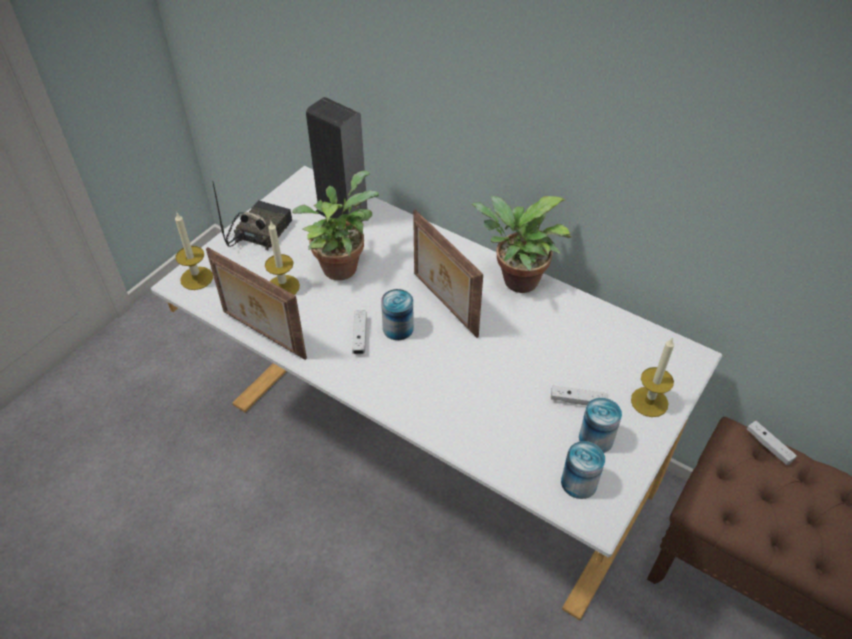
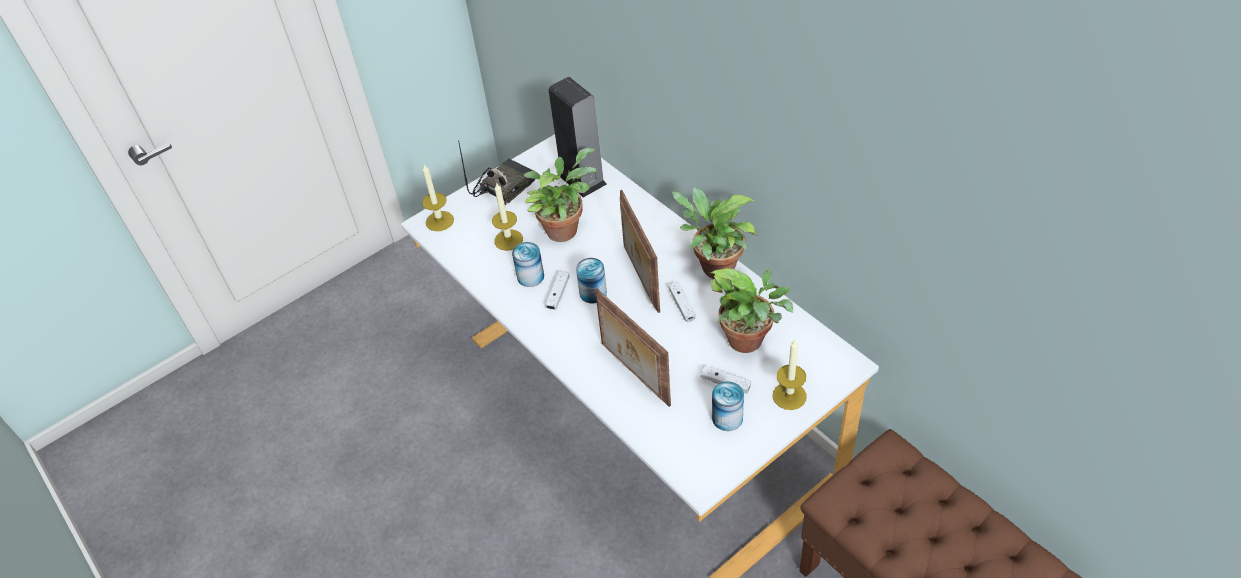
camera: 20 degrees right, 0 degrees up
picture frame [206,247,307,360] -> picture frame moved to [595,288,671,407]
can [561,441,605,499] -> can moved to [512,242,544,287]
white game controller [747,421,797,465] -> white game controller moved to [668,282,696,322]
none -> potted plant [710,268,793,353]

